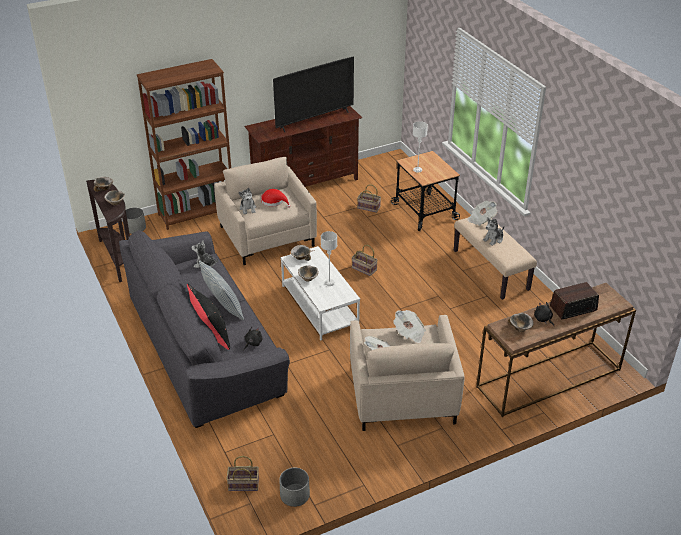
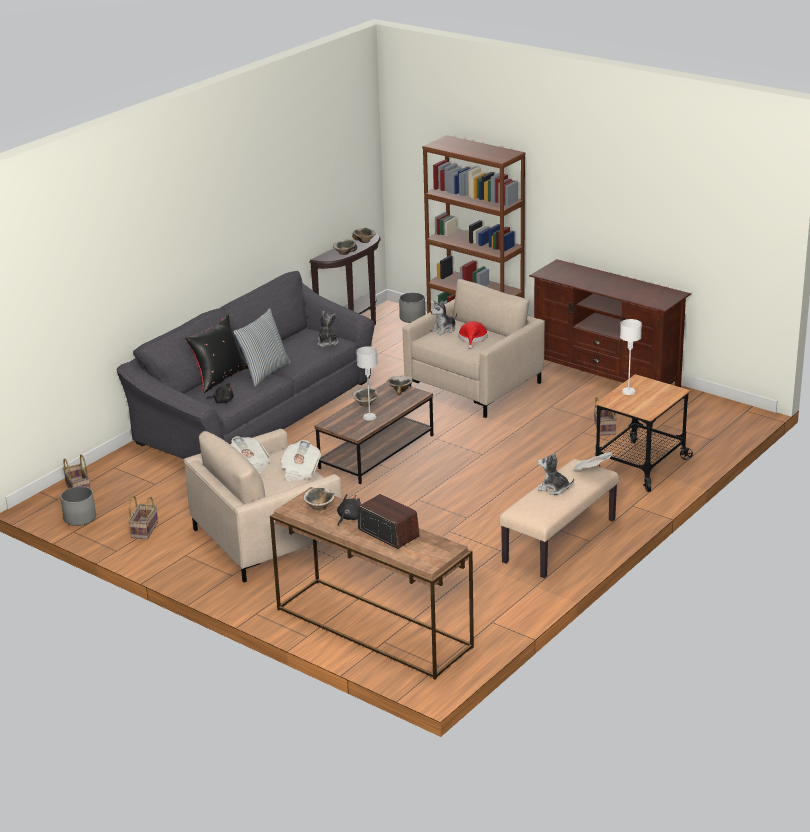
camera: 65 degrees right, 10 degrees down
television [273,56,354,132] -> none
white coffee table [280,246,360,340] -> brown coffee table [315,382,433,484]
basket [352,245,378,276] -> basket moved to [128,495,158,539]

